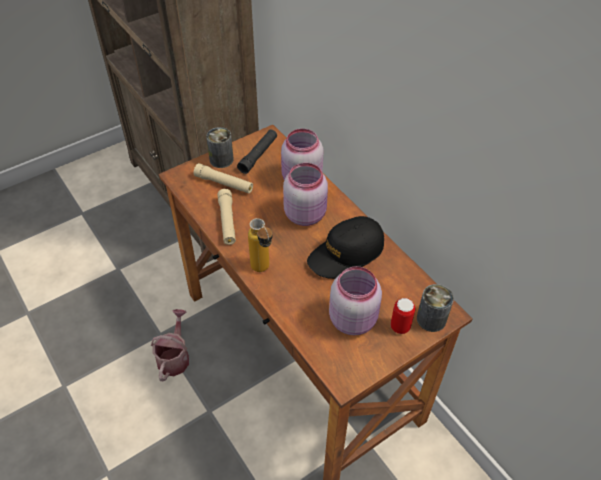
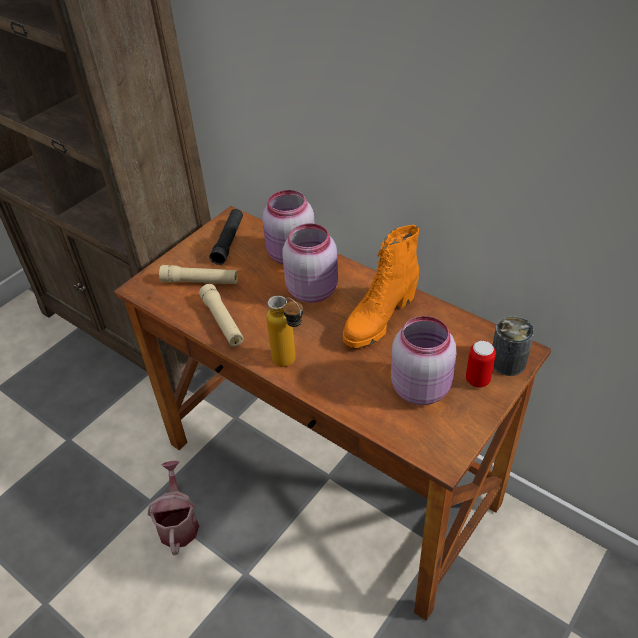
camera: 15 degrees left, 5 degrees down
can [206,127,234,168] -> none
black cap [307,216,384,279] -> orange boot [343,225,419,348]

